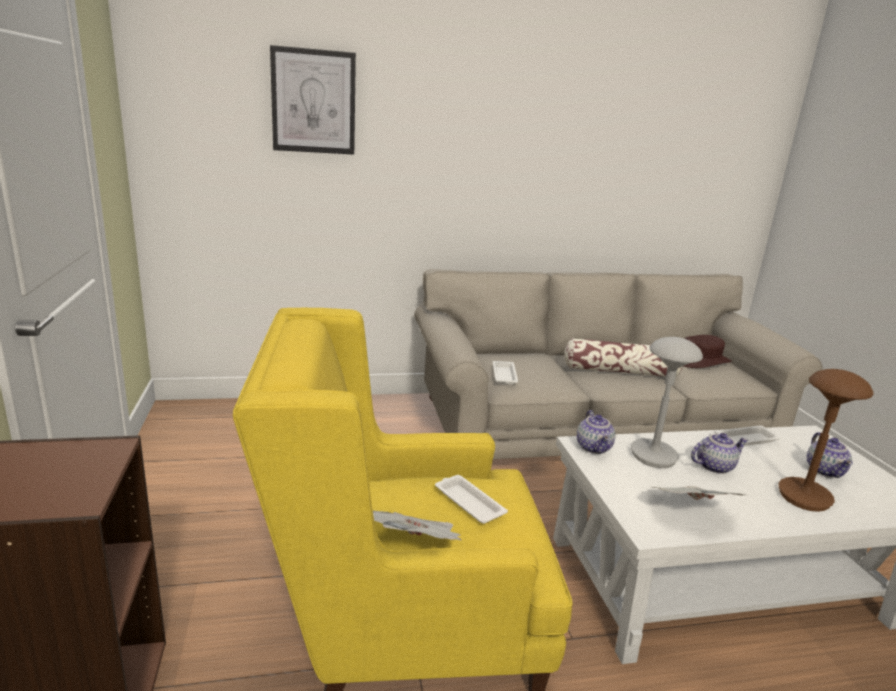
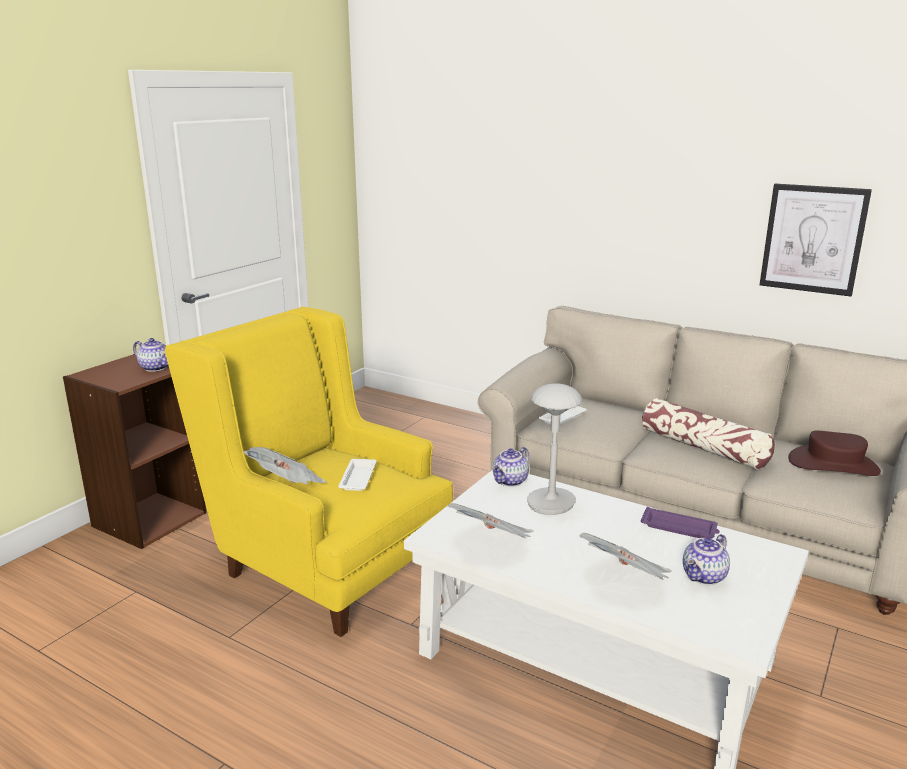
camera: 45 degrees right, 0 degrees up
picture [270,45,356,155] -> picture moved to [760,184,872,296]
teapot [691,433,748,474] -> teapot moved to [133,338,169,372]
white tray [714,425,781,446] -> purple tray [641,507,720,538]
brown table lamp [779,369,873,512] -> newspaper [579,533,672,579]

